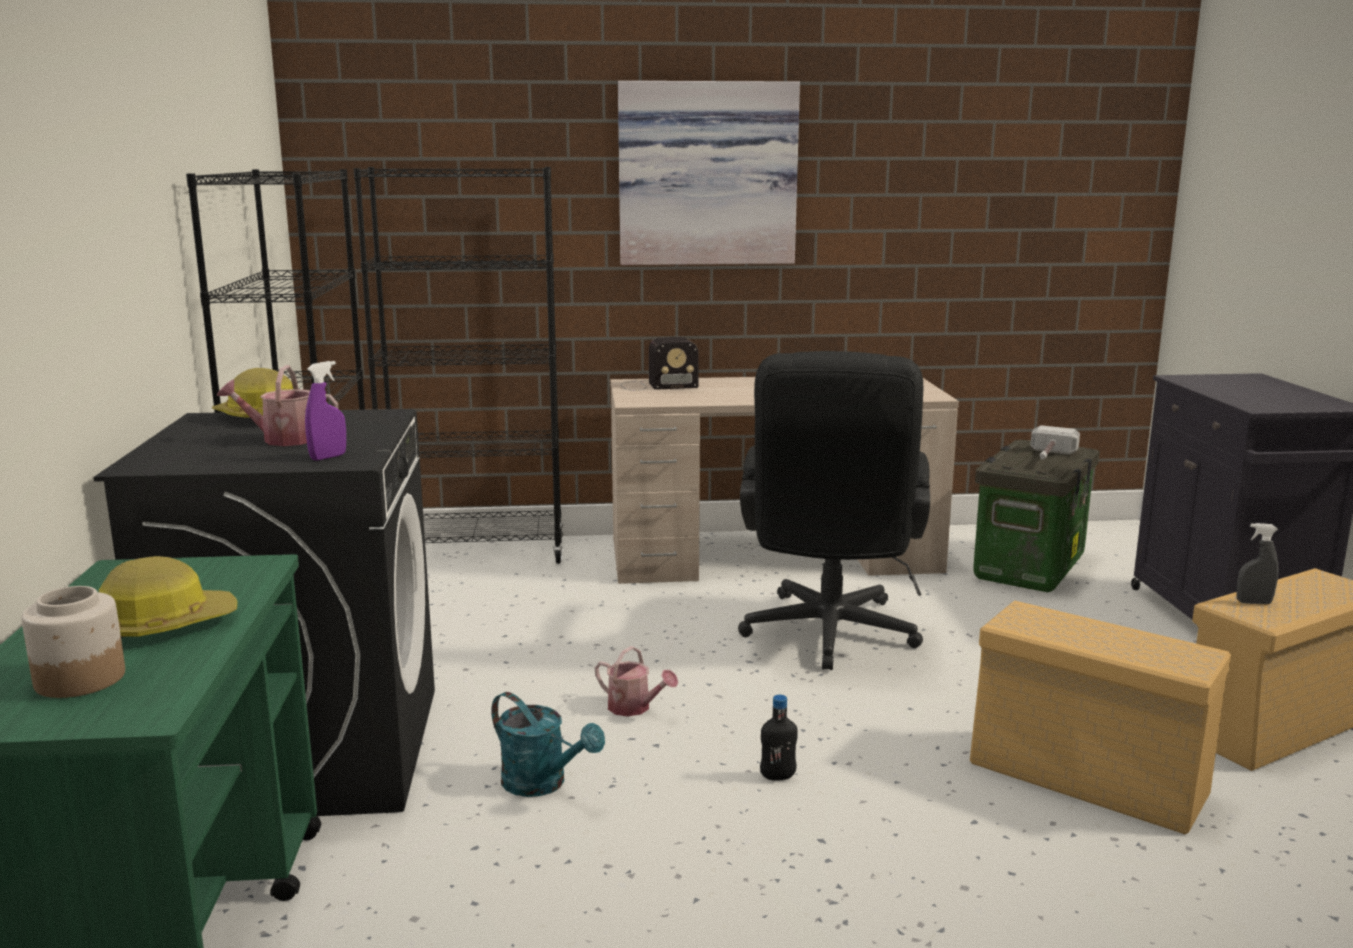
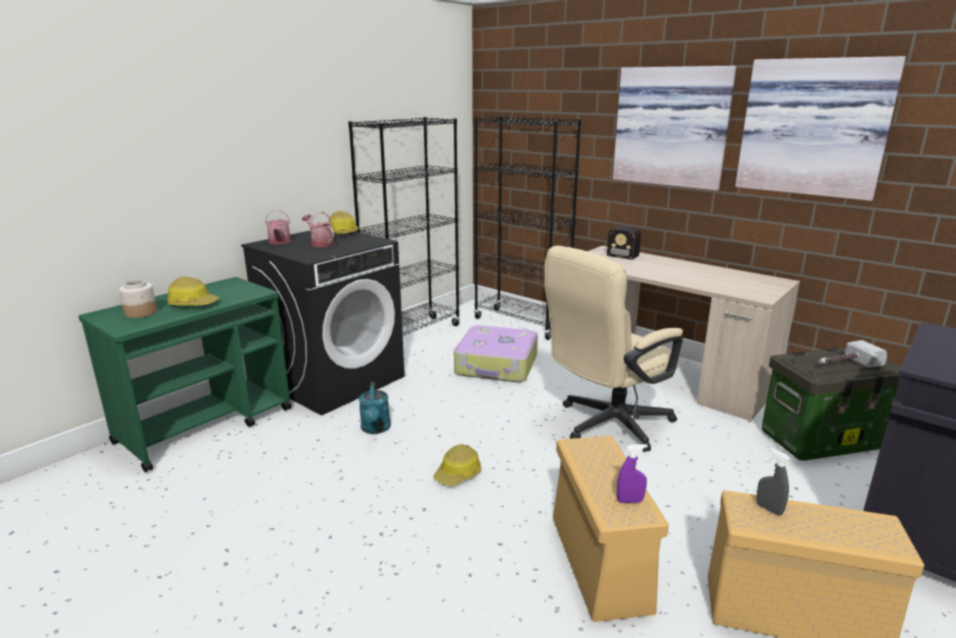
camera: 45 degrees right, 5 degrees up
purple spray bottle [305,361,346,461] -> purple spray bottle moved to [617,444,647,503]
watering can [595,646,678,717] -> watering can moved to [265,210,291,244]
black office chair [738,351,930,670] -> beige office chair [545,246,683,452]
black bottle [760,695,798,780] -> hard hat [434,444,481,486]
none -> suitcase [454,325,538,382]
none -> picture [735,56,906,201]

